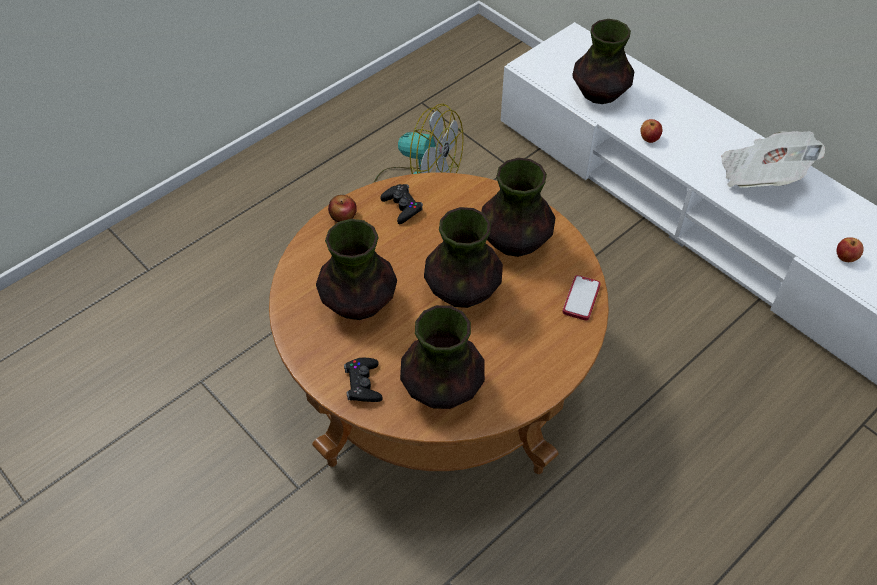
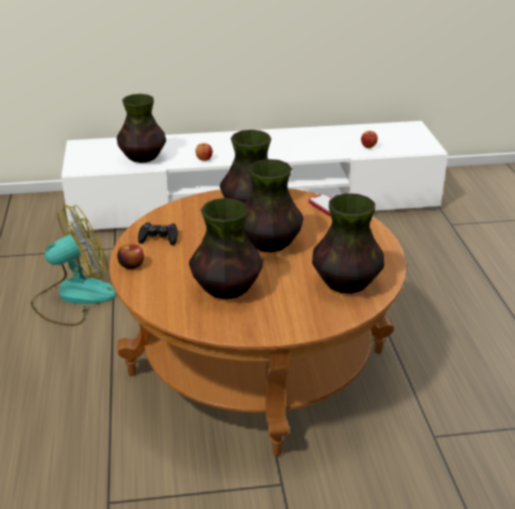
camera: 55 degrees left, 20 degrees down
black game controller [344,358,383,402] -> none
newspaper [721,131,825,188] -> none

